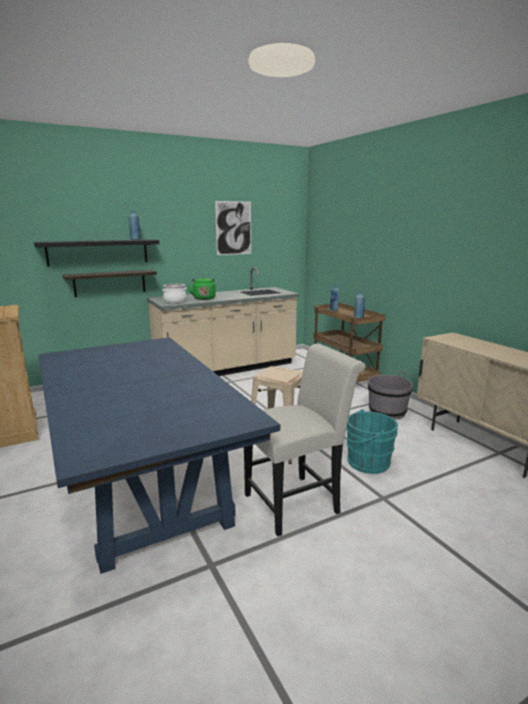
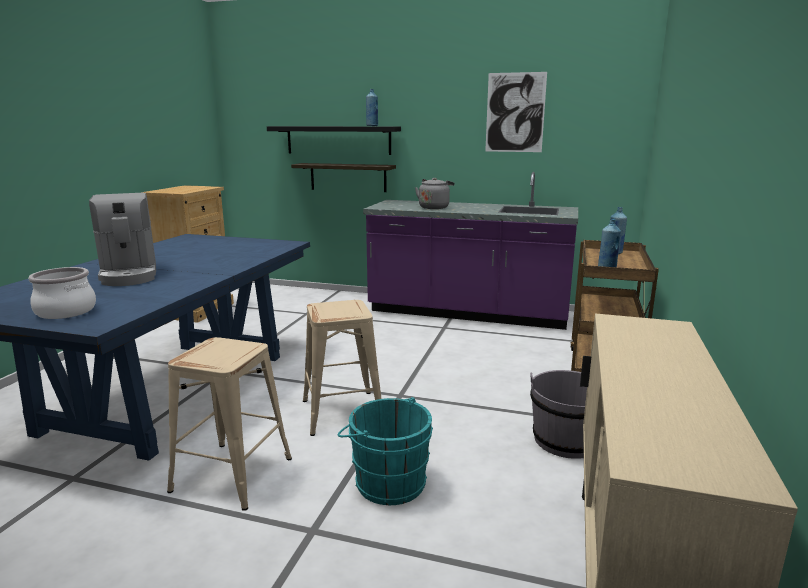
camera: 45 degrees right, 0 degrees up
beige counter [147,267,299,376] -> purple counter [363,172,578,330]
cooking pot [162,284,187,303] -> cooking pot moved to [28,267,96,319]
green kettle [188,277,216,300] -> grey kettle [415,178,454,209]
white chair [244,344,366,536] -> beige stool [167,337,292,511]
none -> coffee machine [89,193,156,286]

